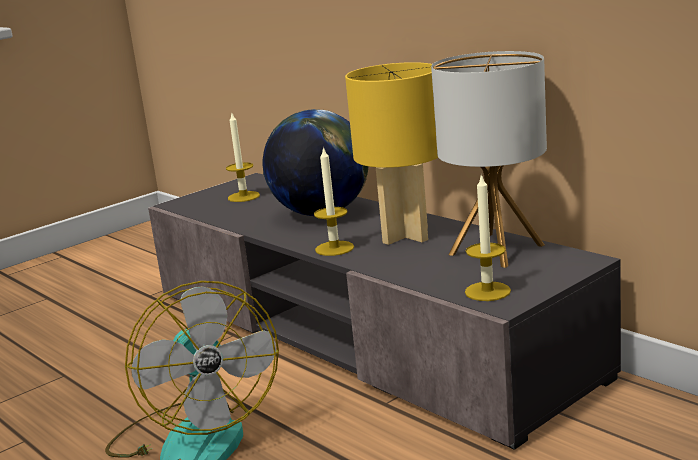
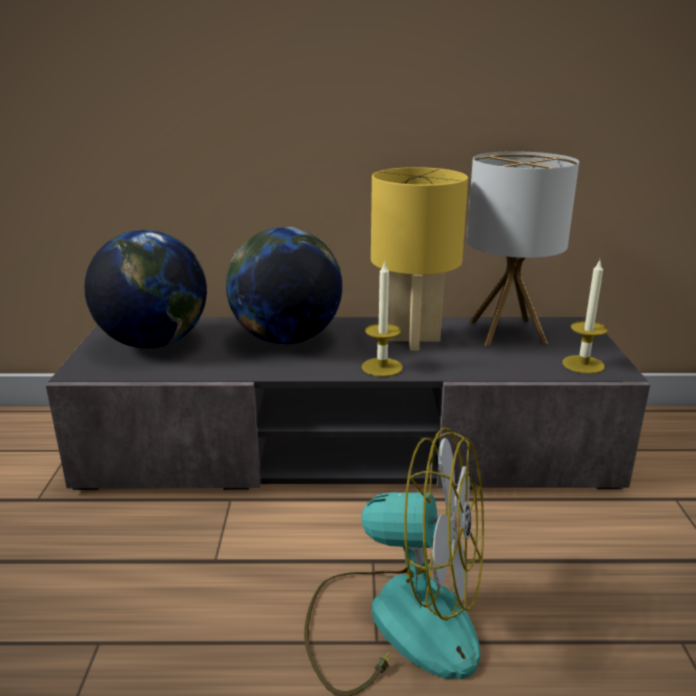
camera: 50 degrees left, 5 degrees up
candle [226,113,260,202] -> globe [84,230,207,348]

